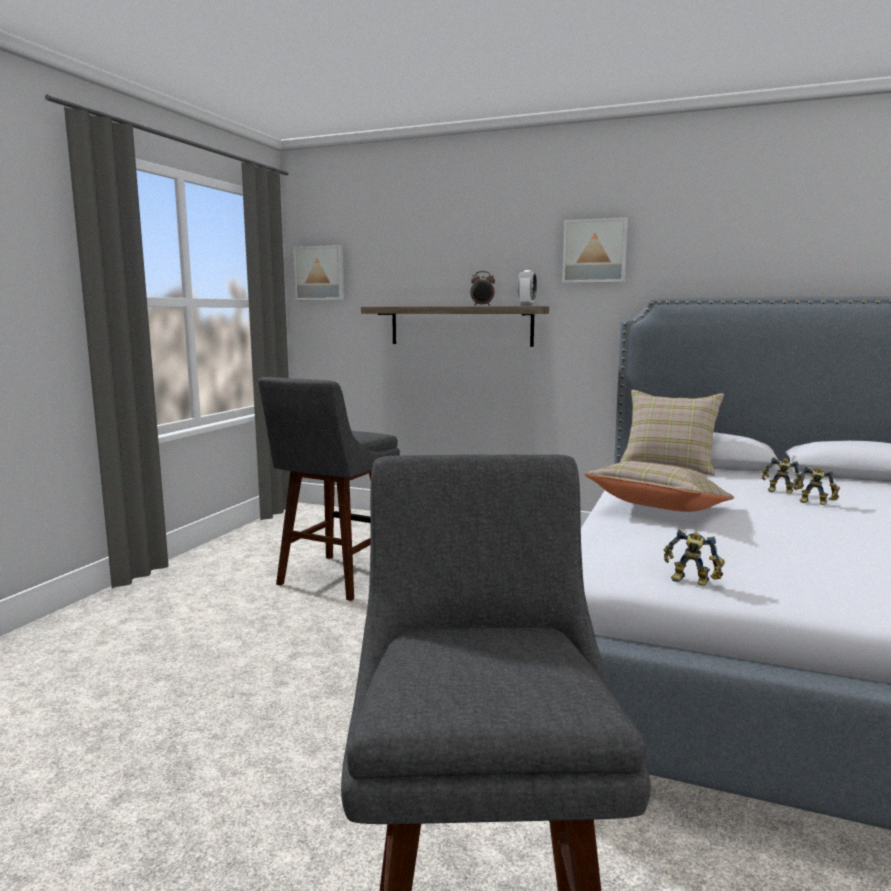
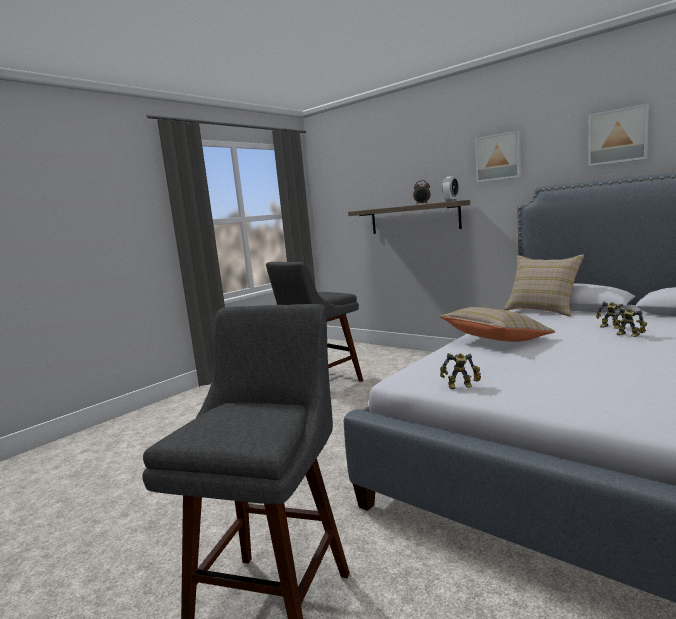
camera: 20 degrees right, 0 degrees up
picture [293,245,344,300] -> picture moved to [589,103,649,166]
toy robot [664,528,725,586] -> toy robot turned 45 degrees counterclockwise [440,353,481,389]

